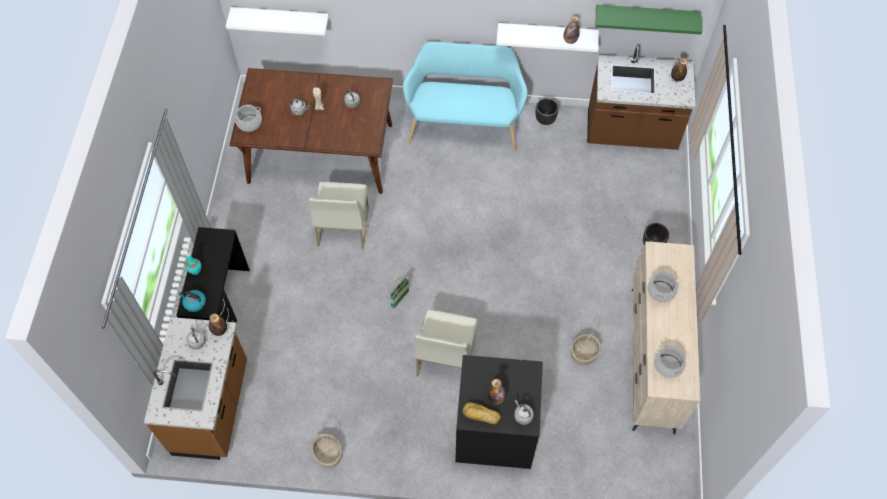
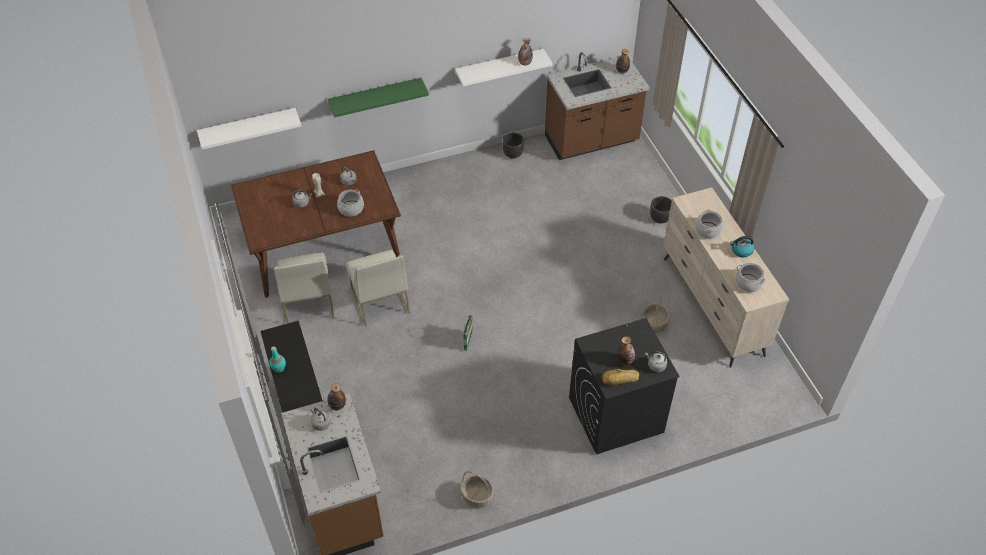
camera: 25 degrees left, 10 degrees down
kettle [179,290,206,312] -> kettle moved to [730,236,754,258]
cooking pot [234,104,262,132] -> cooking pot moved to [337,189,364,216]
turquoise bench [403,41,528,152] -> none
white chair [415,309,478,376] -> white chair moved to [274,252,334,324]
green shelf [596,5,702,34] -> green shelf moved to [328,78,429,117]

